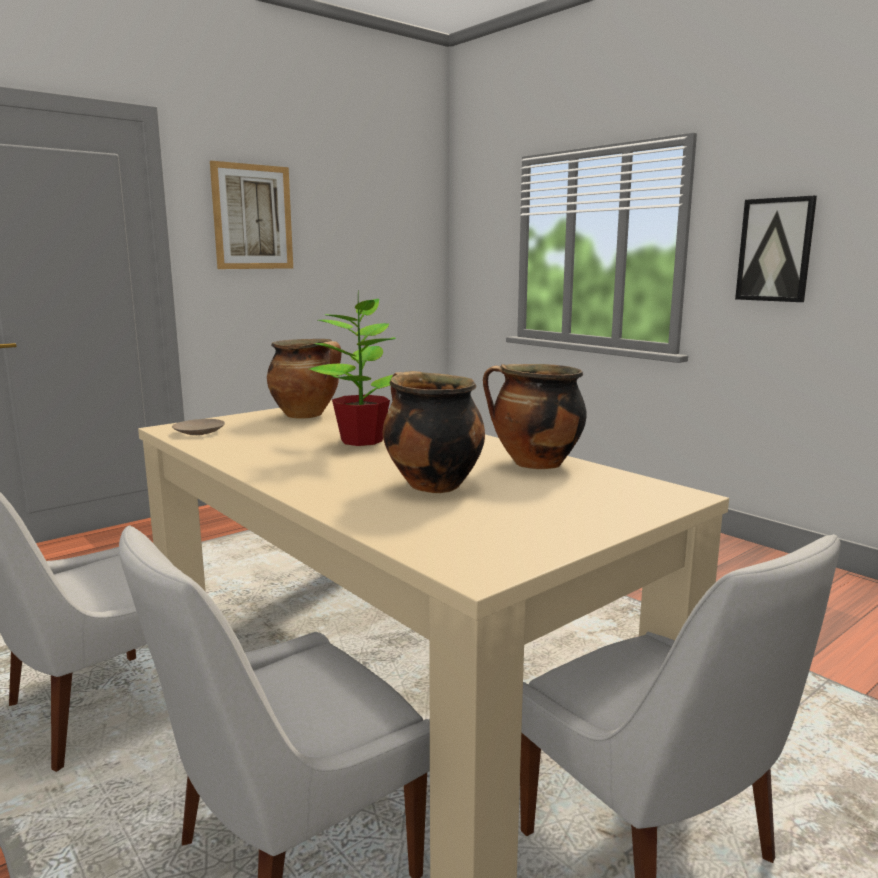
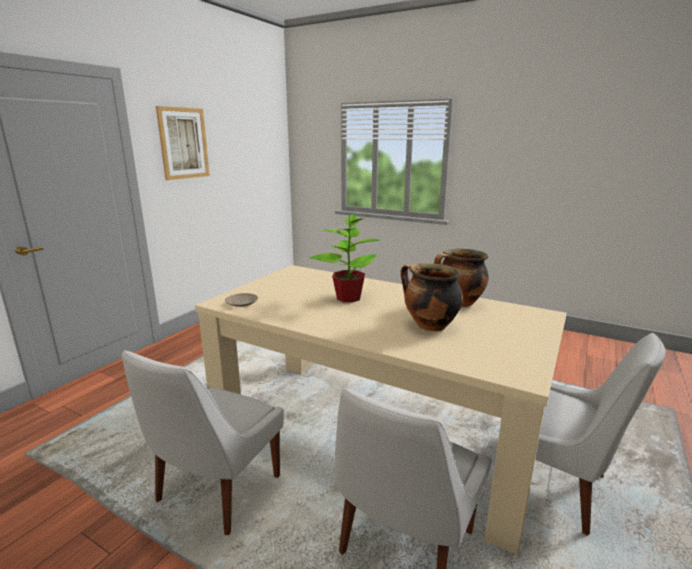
camera: 20 degrees left, 5 degrees up
cooking pot [267,339,342,418] -> none
picture [735,196,817,302] -> none

